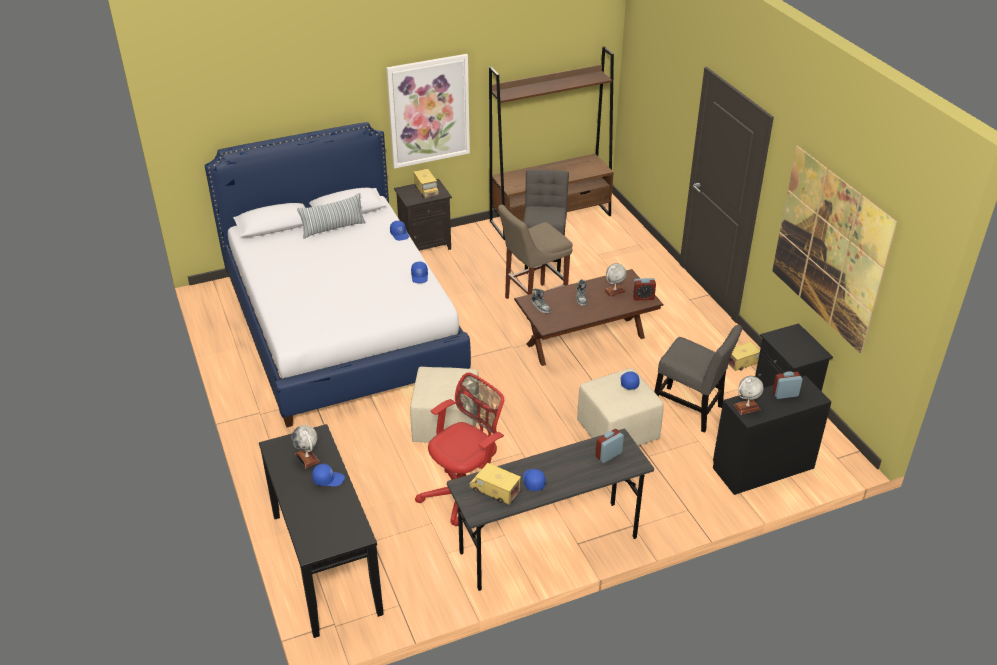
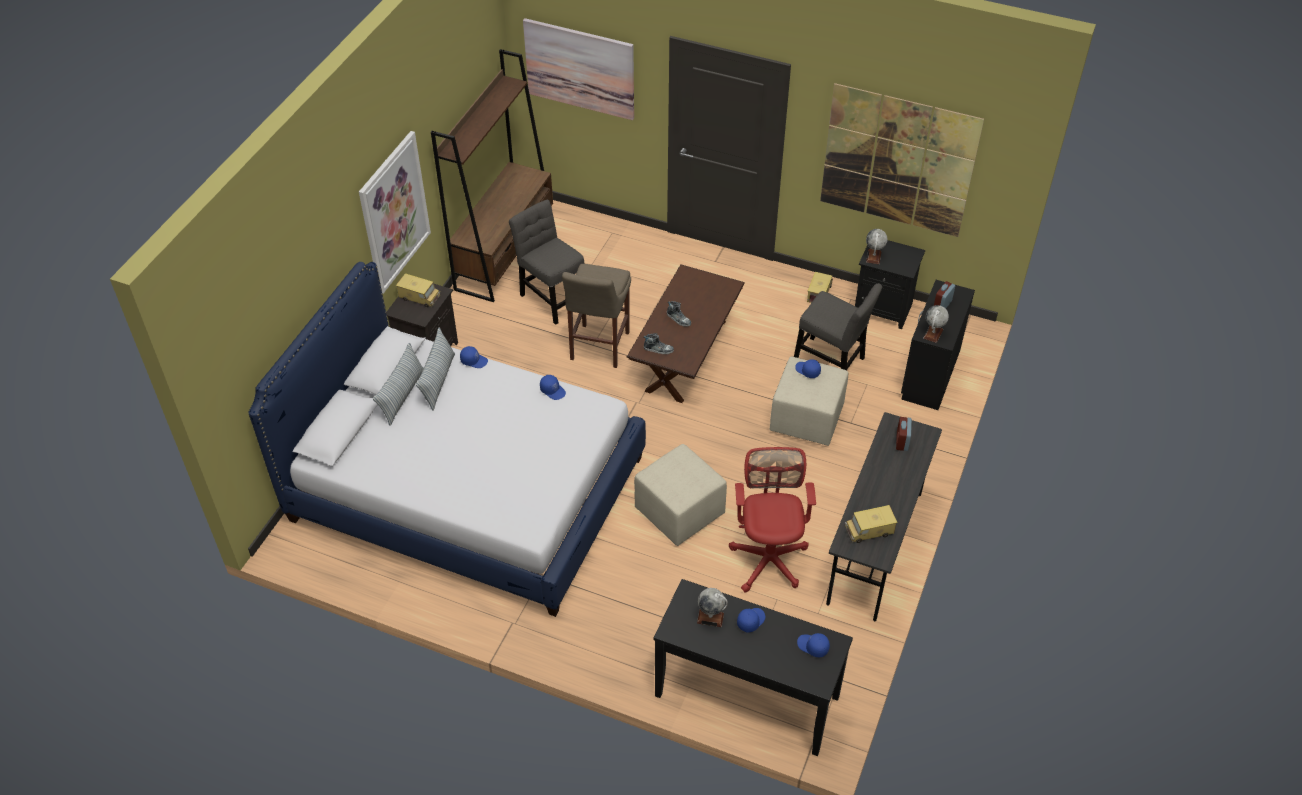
camera: 45 degrees left, 10 degrees up
blue cap [523,469,546,491] -> blue cap moved to [797,633,830,657]
globe [604,263,626,297] -> globe moved to [866,229,888,264]
alarm clock [633,278,656,300] -> none
grey chair [654,325,742,433] -> grey chair turned 45 degrees clockwise [794,283,882,370]
none -> pillow [416,328,455,410]
none -> picture [523,18,634,120]

